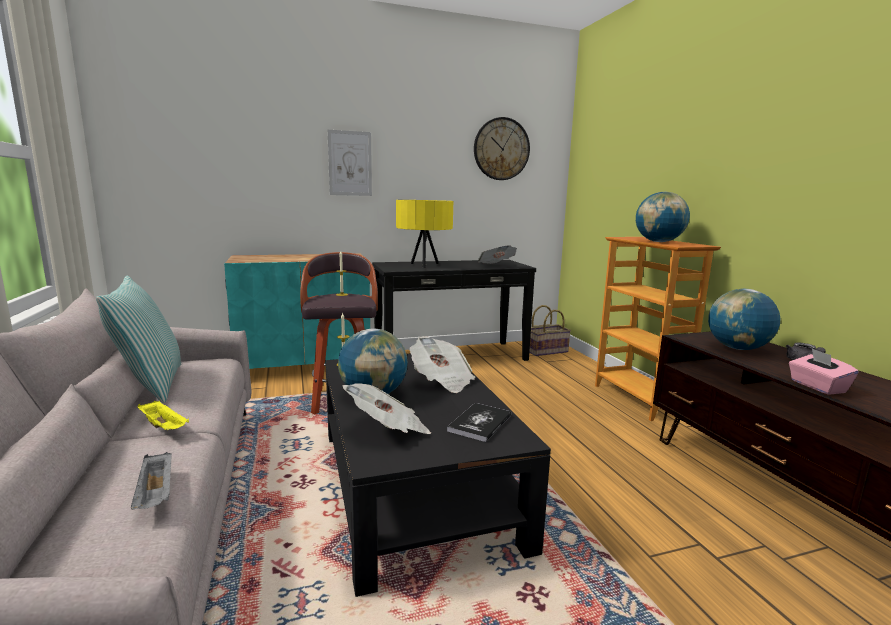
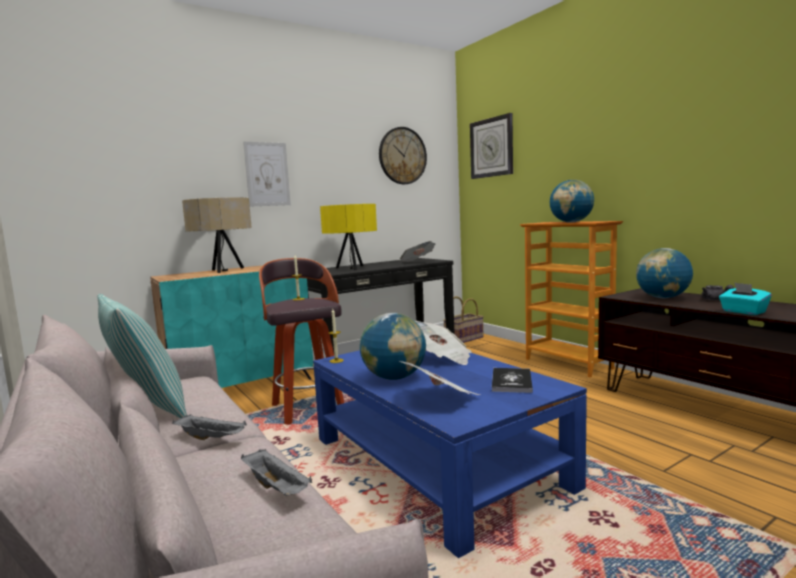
camera: 15 degrees left, 5 degrees down
yellow tray [138,401,189,430] -> grey tray [172,415,247,440]
black coffee table [325,354,551,597] -> blue coffee table [313,350,587,558]
pink tissue box [789,348,859,395] -> turquoise tissue box [719,282,772,315]
none -> beige table lamp [182,197,252,273]
none -> wall clock [470,113,513,179]

